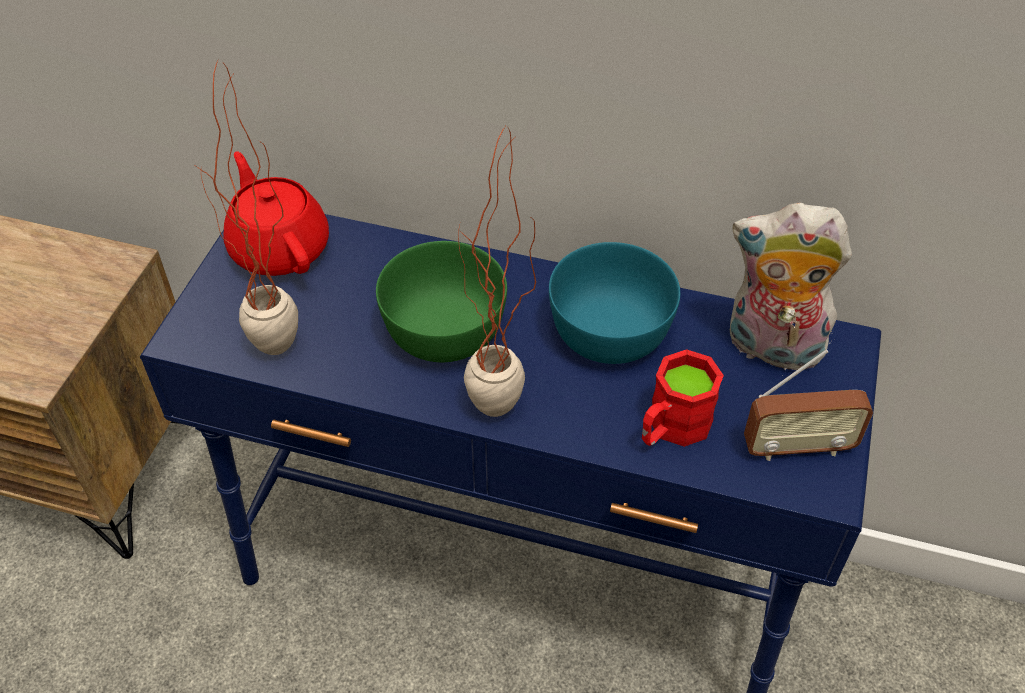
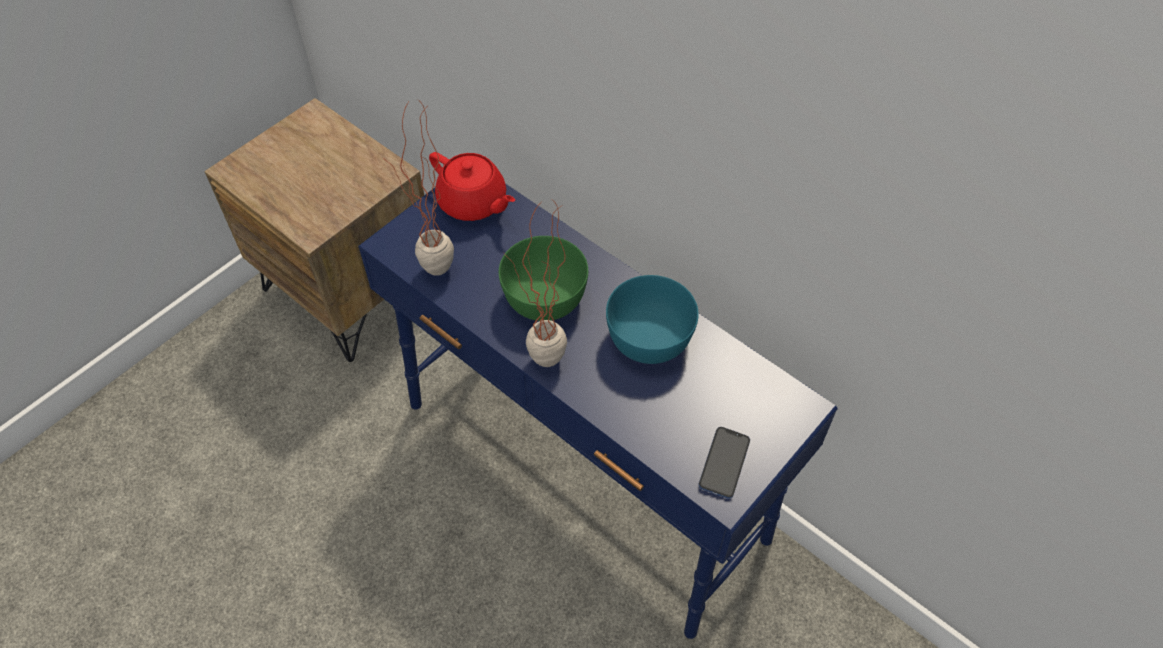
camera: 25 degrees right, 5 degrees up
red teapot [223,152,329,276] -> red teapot turned 135 degrees clockwise [429,152,515,221]
red mug [642,349,724,447] -> none
plush toy [730,203,852,376] -> none
radio [744,349,873,461] -> phone [698,427,750,499]

